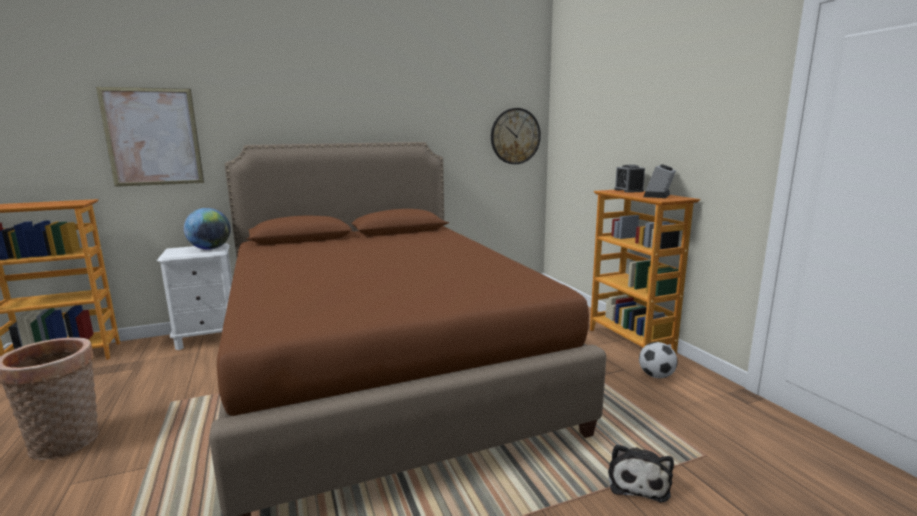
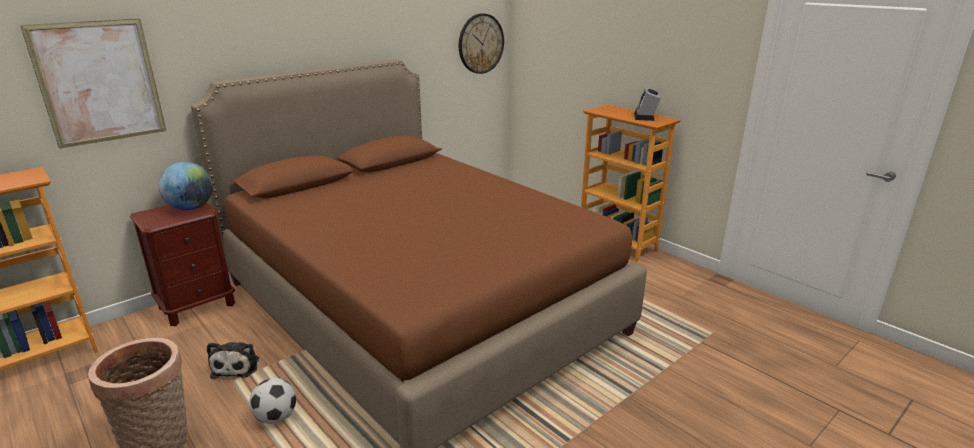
camera: 20 degrees left, 10 degrees up
white nightstand [157,243,232,350] -> brown nightstand [130,202,235,326]
plush toy [608,444,674,503] -> plush toy moved to [207,342,259,379]
alarm clock [614,165,645,193] -> none
football [639,342,677,378] -> football moved to [249,378,296,424]

